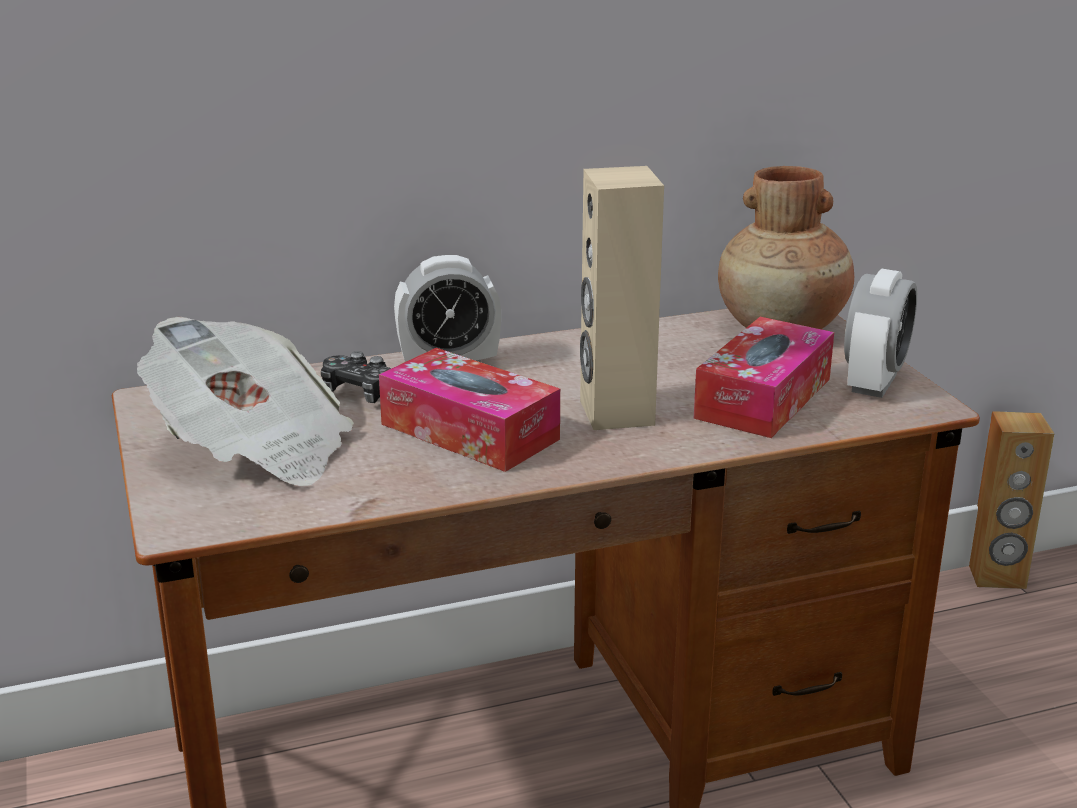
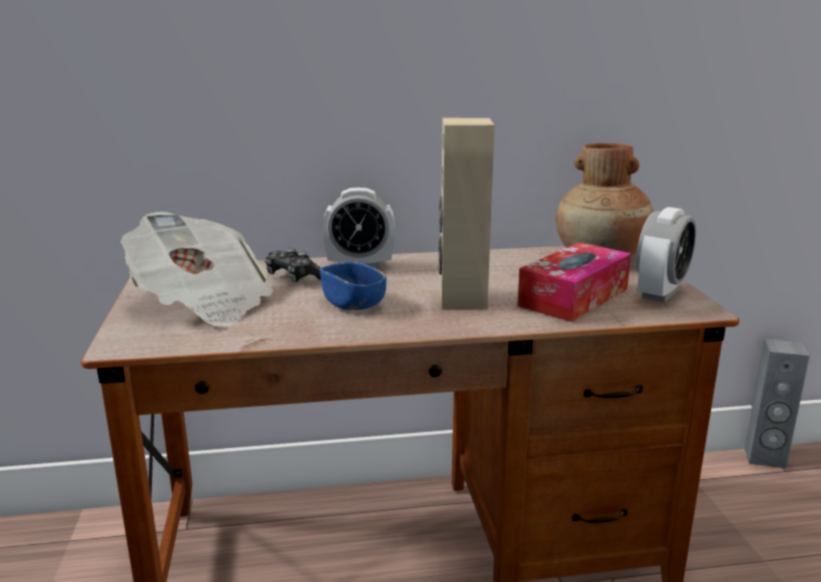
camera: 10 degrees right, 5 degrees down
tissue box [379,348,560,472] -> blue bowl [320,262,386,310]
brown speaker [969,411,1054,589] -> grey speaker [745,339,810,468]

